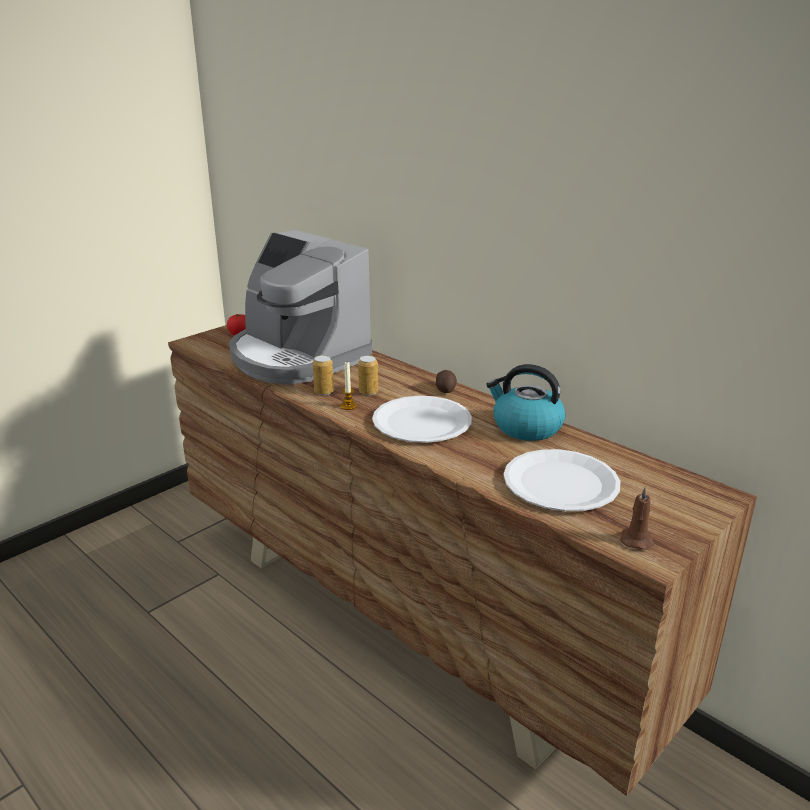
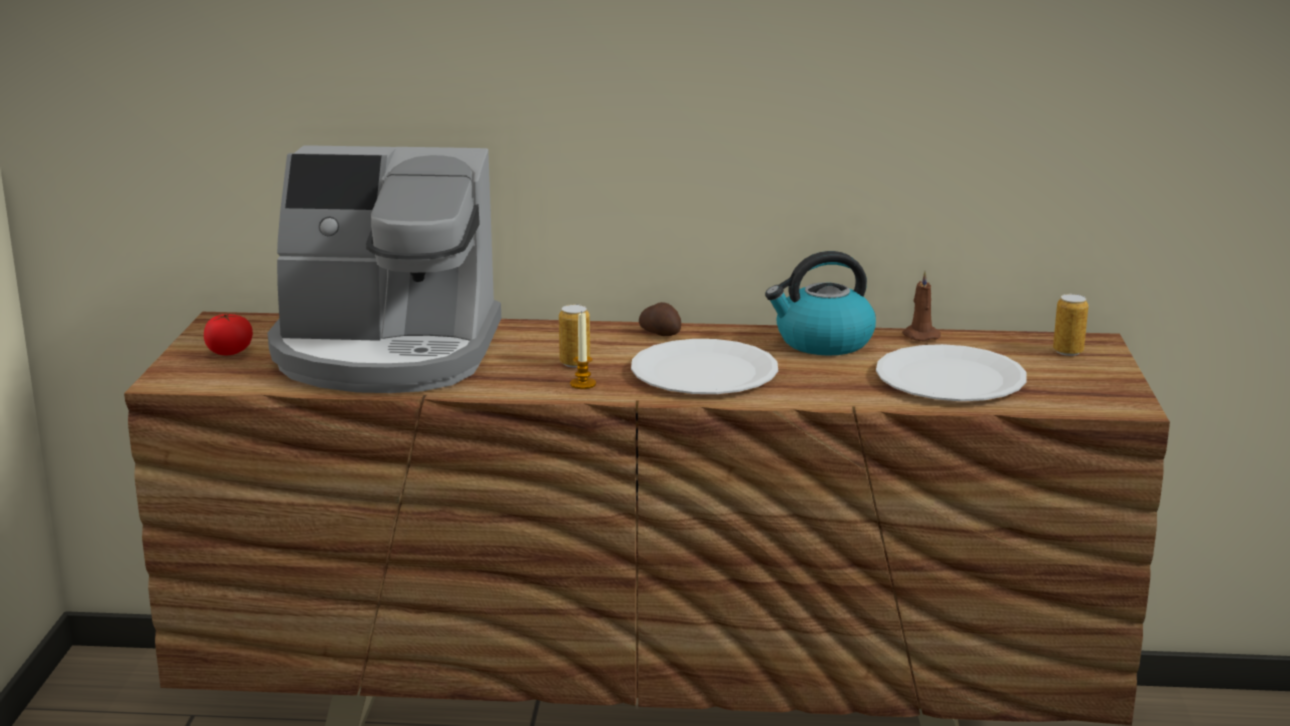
camera: 40 degrees left, 5 degrees down
can [313,355,334,395] -> can moved to [1053,294,1088,356]
brown candle [620,486,654,550] -> brown candle moved to [902,271,941,341]

